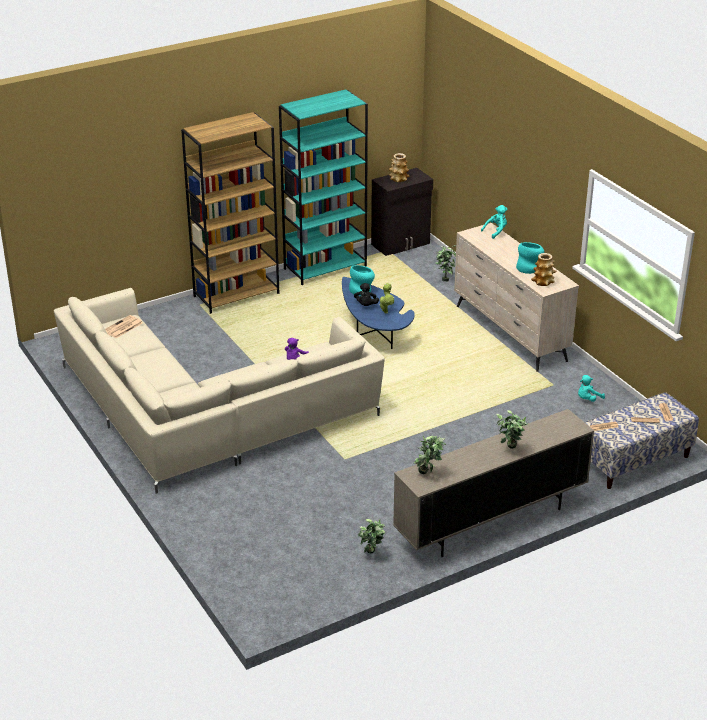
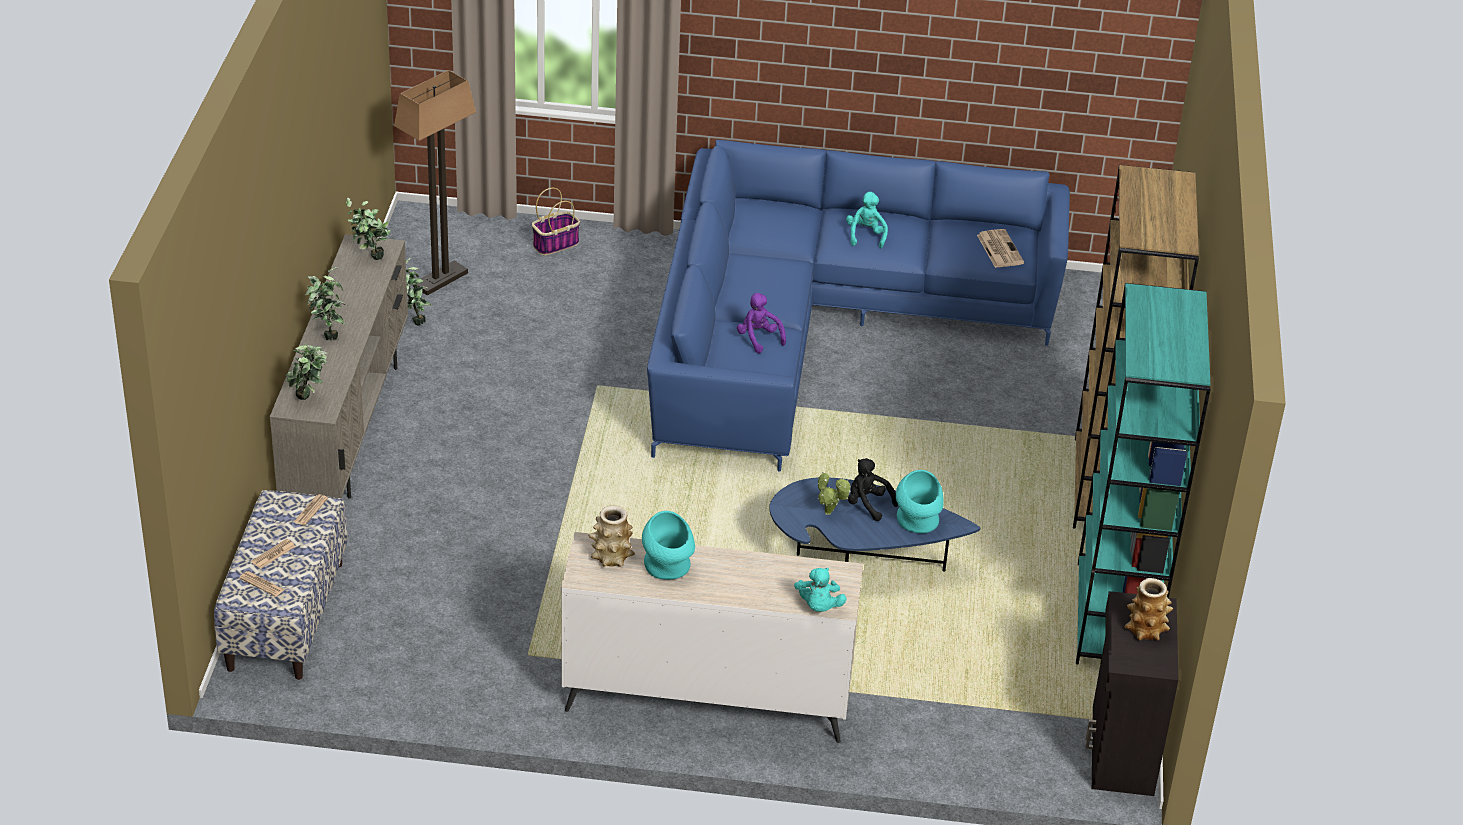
camera: 125 degrees right, 5 degrees up
beige sofa [54,288,385,494] -> blue sofa [647,140,1070,471]
potted plant [436,245,456,282] -> potted plant moved to [285,343,328,400]
turquoise plush toy [578,375,605,402] -> turquoise plush toy moved to [846,192,888,248]
none -> floor lamp [394,70,476,296]
none -> basket [532,188,580,255]

